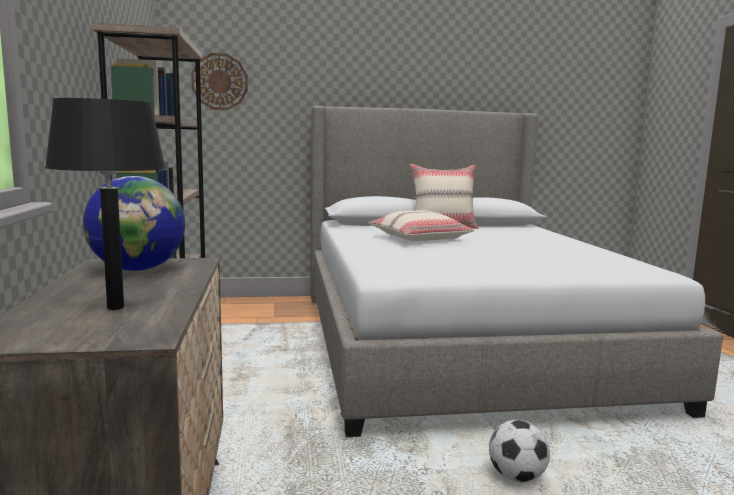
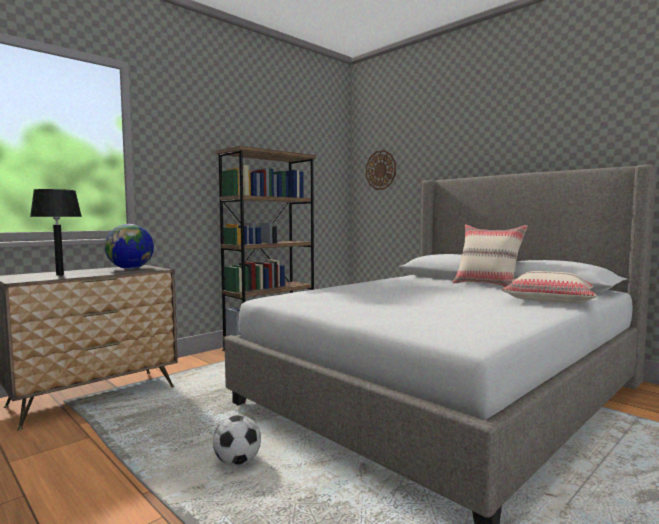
camera: 55 degrees right, 5 degrees down
beige pillow [369,210,474,241] -> beige pillow moved to [502,271,597,304]

